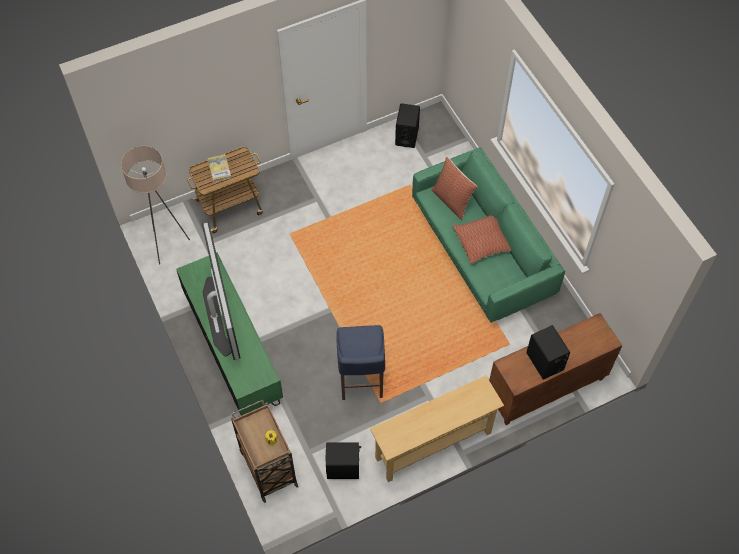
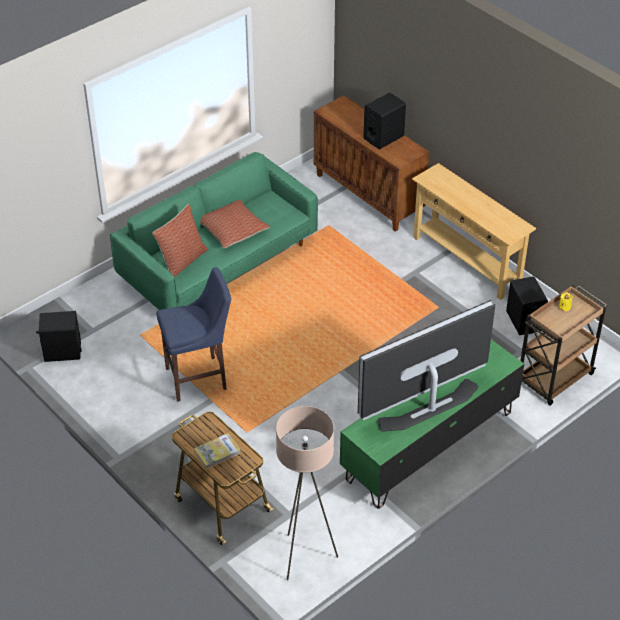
camera: 105 degrees left, 15 degrees down
blue stool [336,325,385,400] -> blue stool moved to [156,267,231,402]

